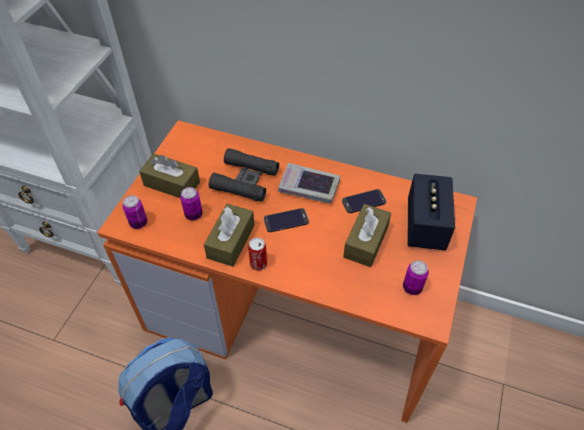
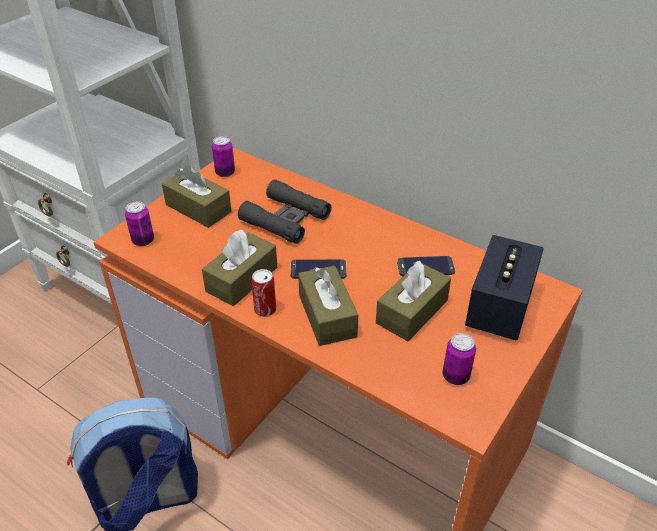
camera: 15 degrees right, 10 degrees down
can [180,187,203,221] -> can moved to [212,136,235,177]
book [278,163,340,204] -> none
none -> brown tissue box [298,266,358,346]

